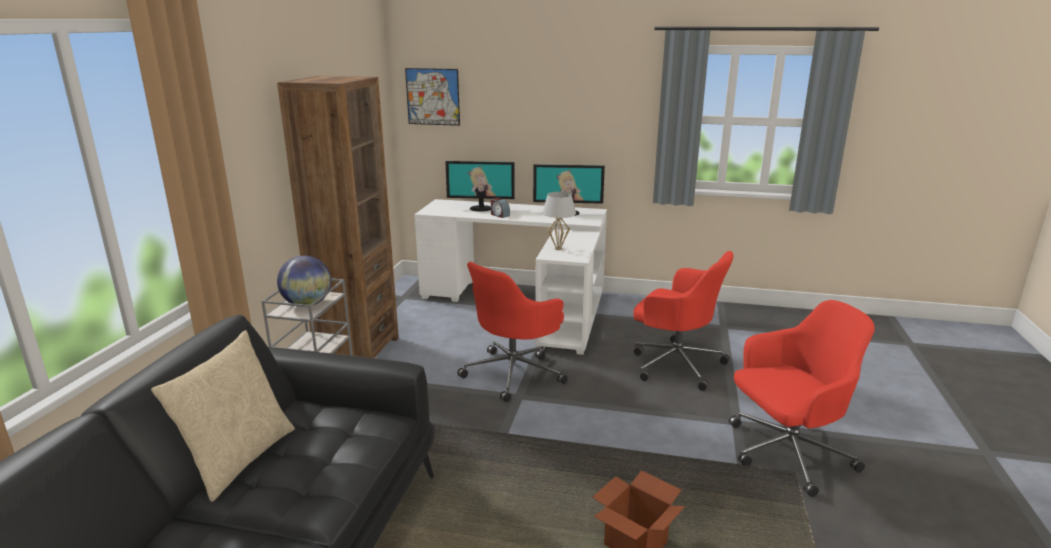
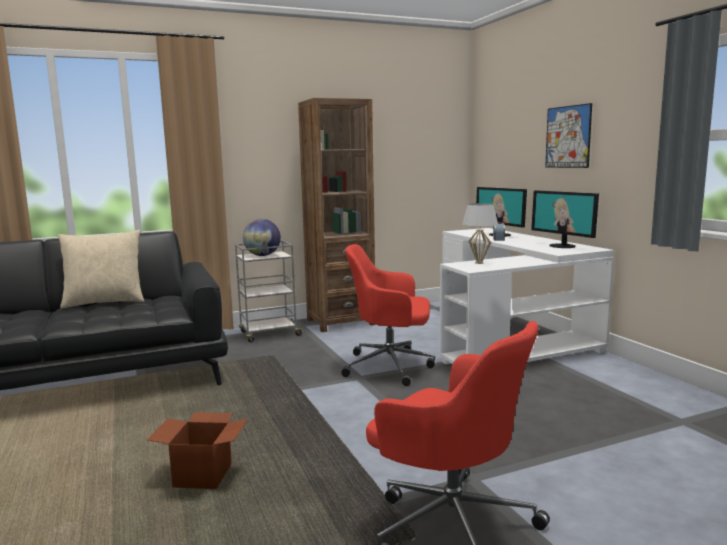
camera: 55 degrees right, 10 degrees down
picture [405,68,460,126] -> picture moved to [545,103,592,168]
red office chair [633,251,733,391] -> none

